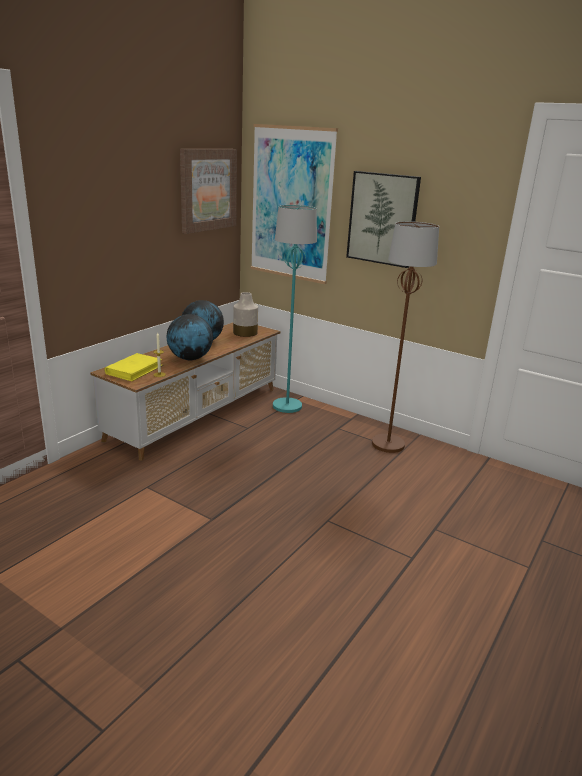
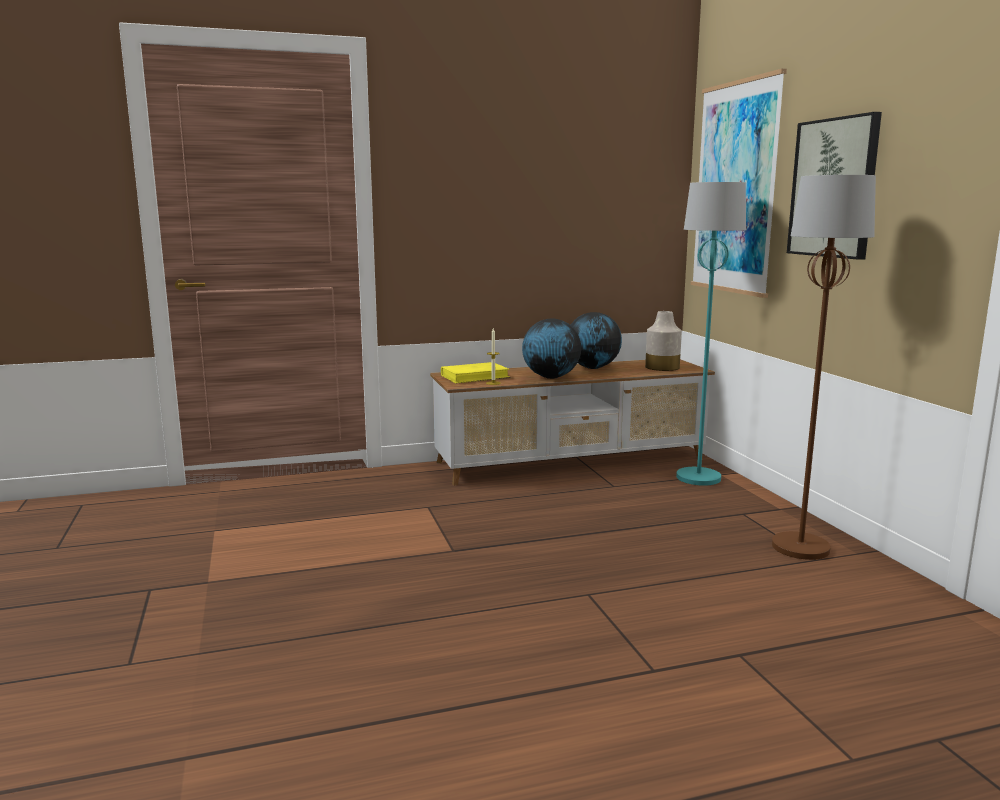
camera: 40 degrees right, 10 degrees down
picture [180,149,237,234] -> none

